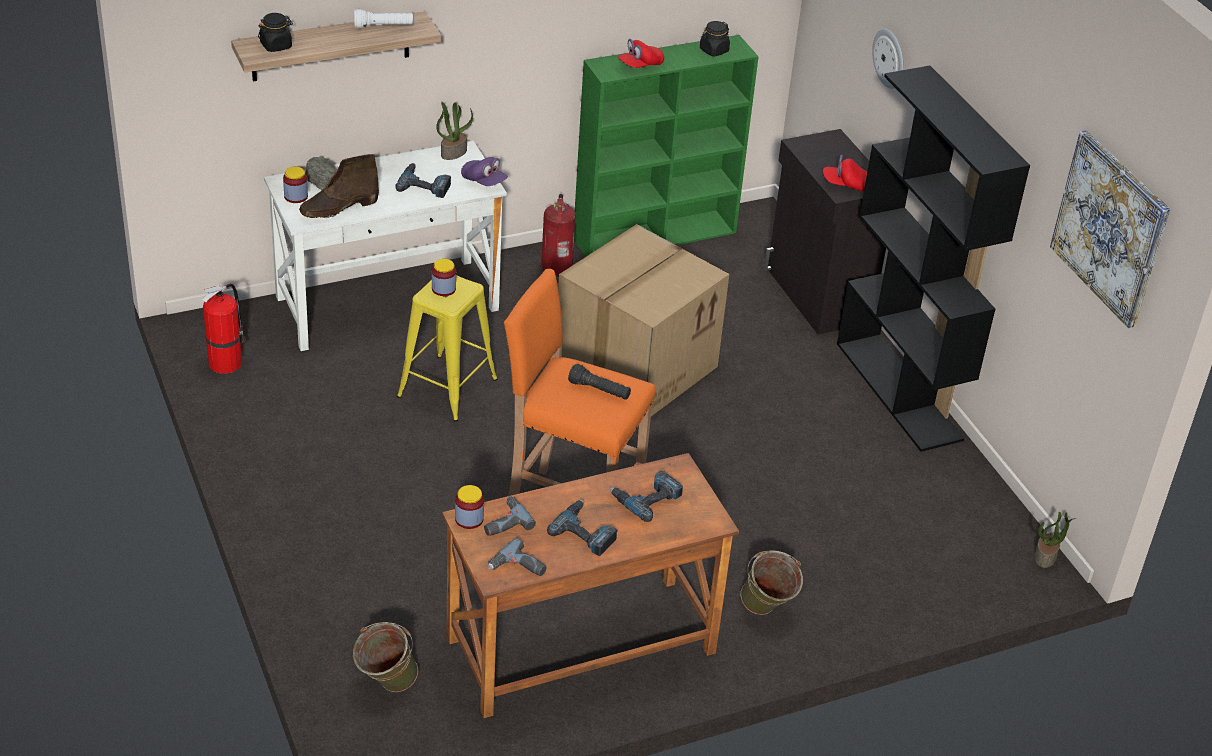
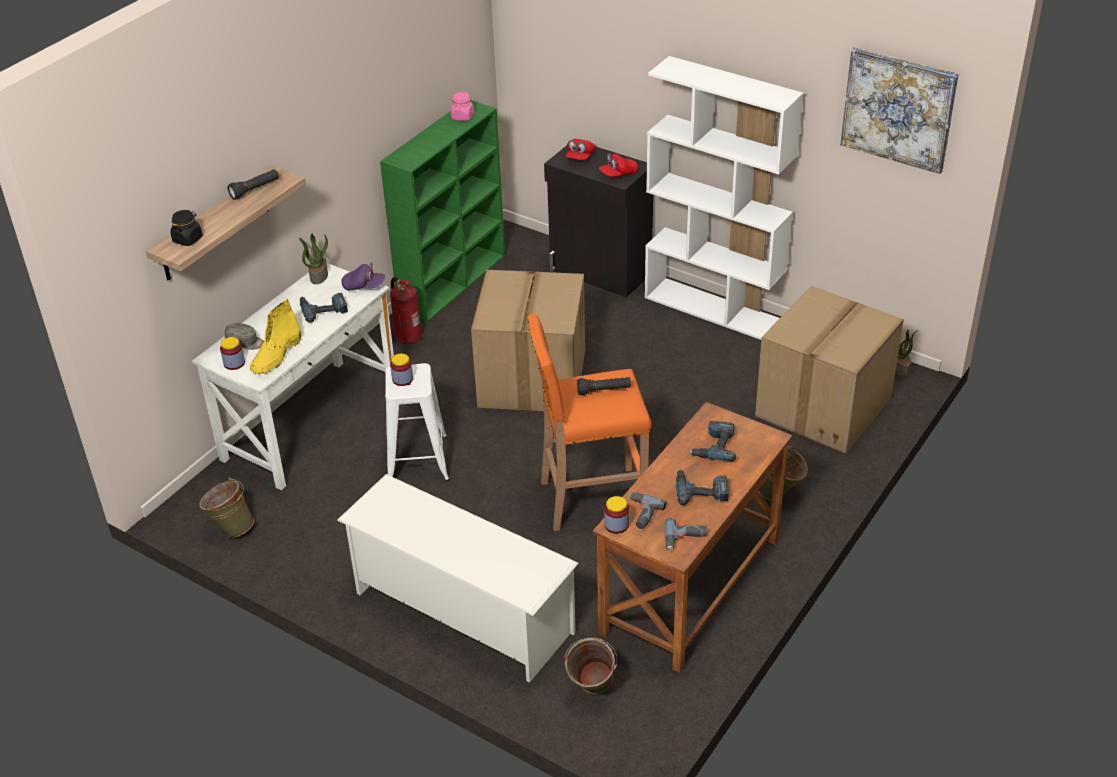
camera: 30 degrees left, 0 degrees up
fire extinguisher [202,283,246,374] -> green bucket [199,478,254,538]
brown boot [299,154,379,218] -> yellow boot [250,299,301,374]
white flashlight [354,9,413,28] -> black flashlight [227,169,279,200]
yellow stool [397,275,497,422] -> white stool [385,363,449,481]
red cap [618,39,664,68] -> red cap moved to [566,139,595,160]
black jar [700,21,730,56] -> pink jar [451,91,474,121]
black bookcase [837,66,1030,452] -> white bookcase [645,56,804,340]
wall clock [872,29,904,89] -> none
none -> white shoe rack [337,474,579,682]
none -> cardboard box [755,286,904,454]

